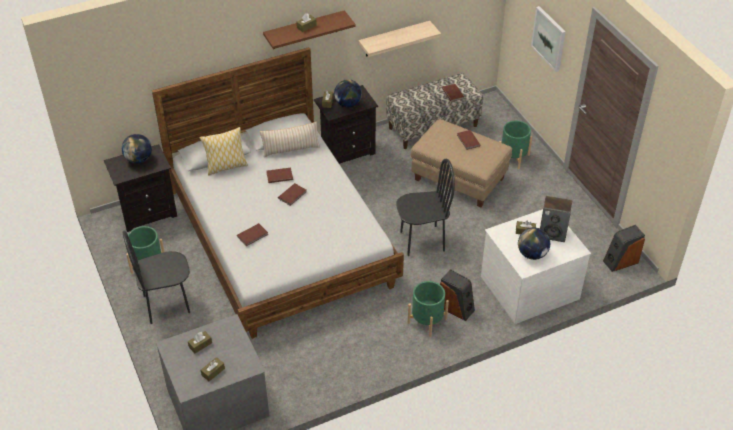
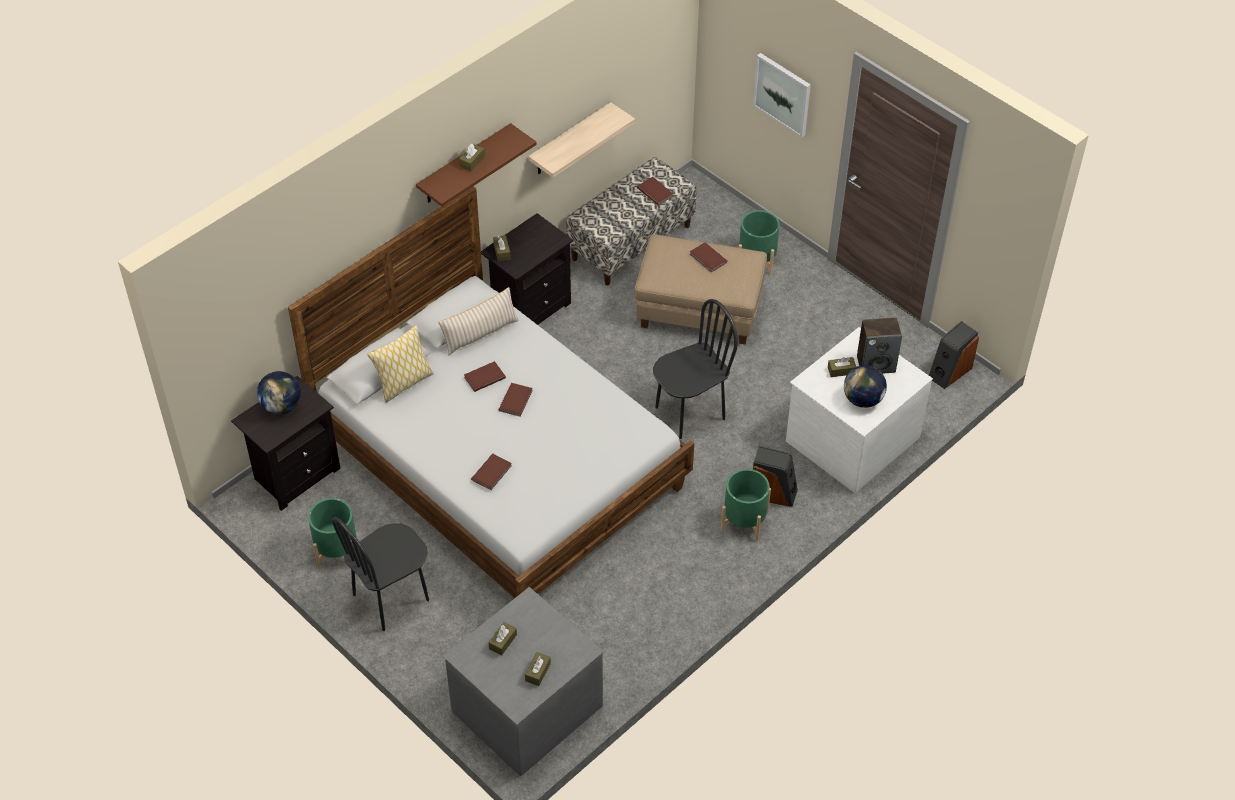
camera: 20 degrees left, 5 degrees up
globe [334,79,362,107] -> none

